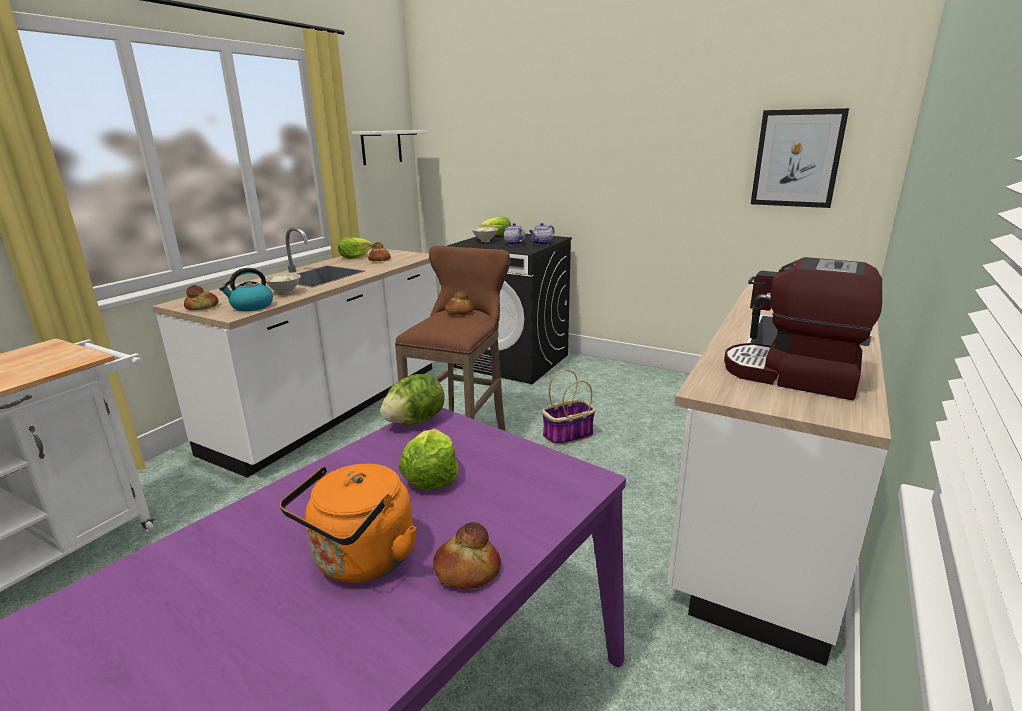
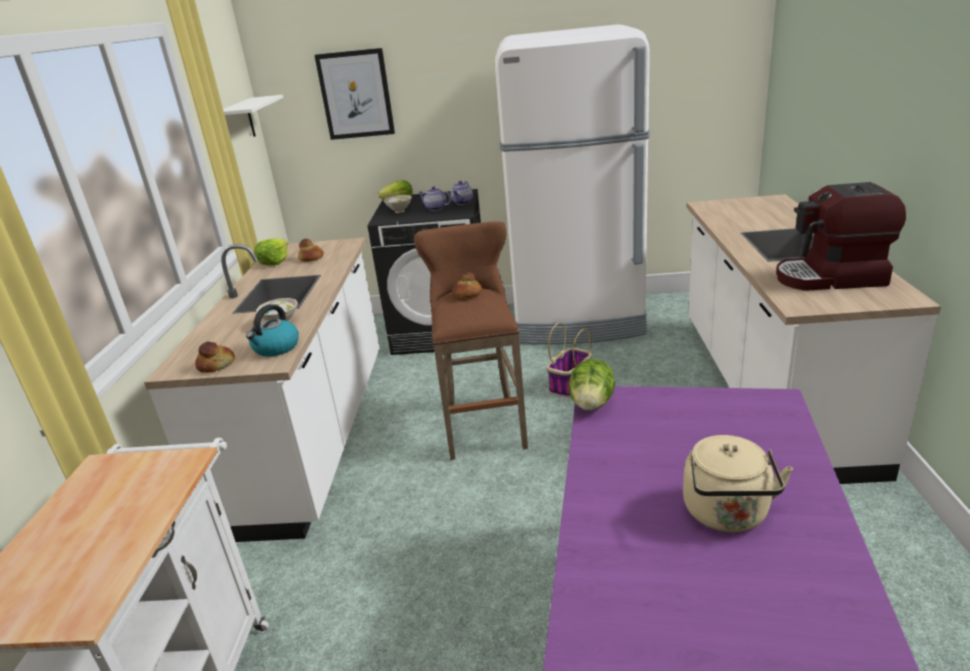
camera: 25 degrees left, 5 degrees up
orange kettle [280,464,417,583] -> beige kettle [683,435,793,532]
lettuce [399,429,458,490] -> none
bread [433,522,501,589] -> none
picture [751,108,849,208] -> picture moved to [314,48,395,140]
none -> white fridge [495,24,650,344]

